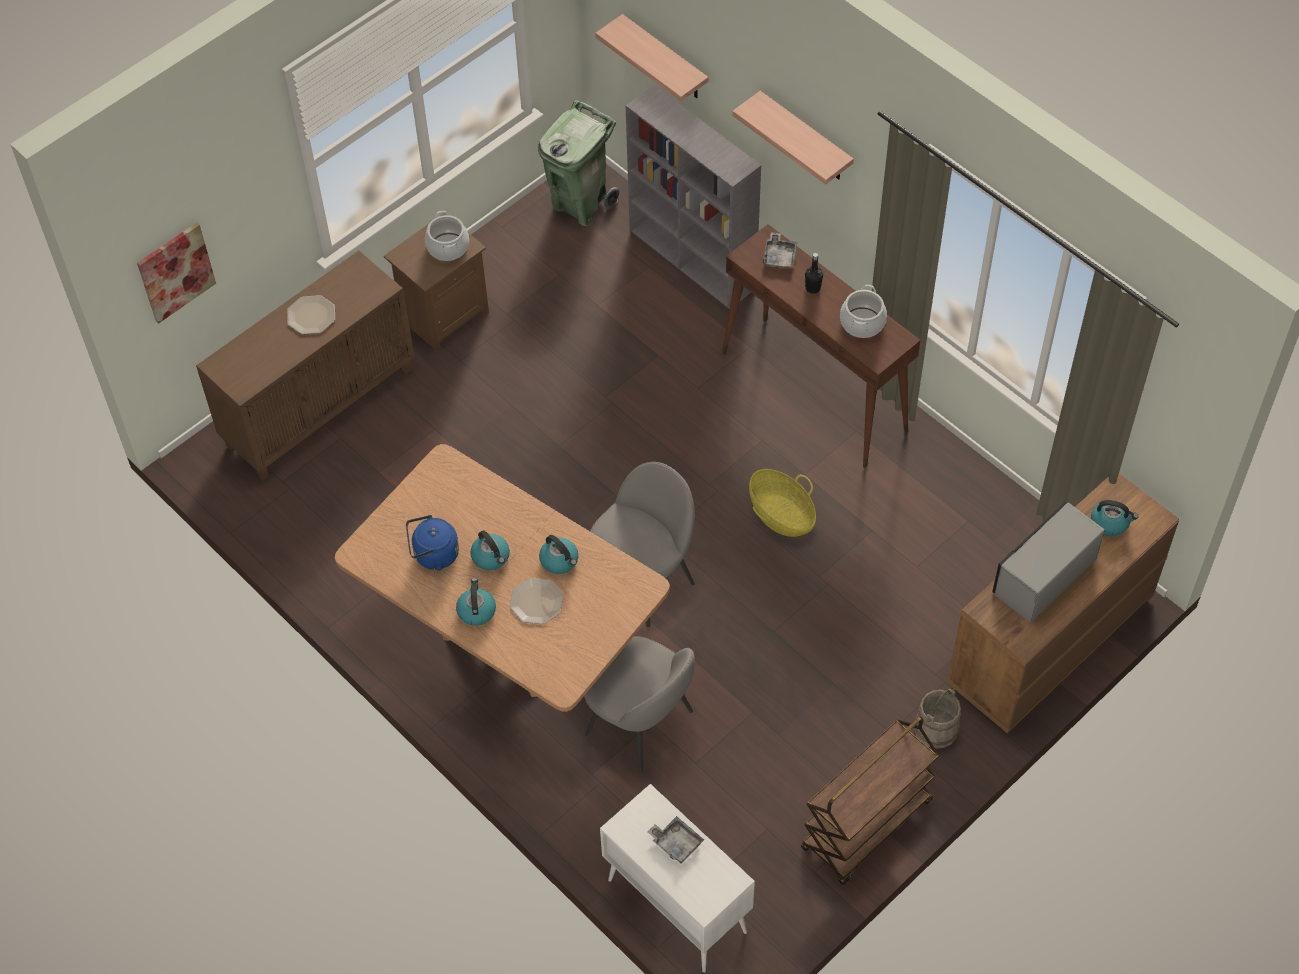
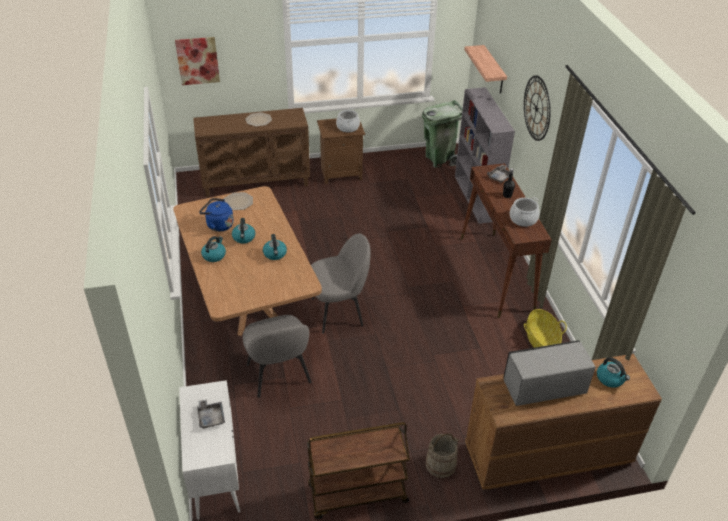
camera: 30 degrees right, 15 degrees down
plate [510,578,564,624] -> plate moved to [224,192,253,210]
shelf [732,91,854,185] -> wall clock [524,75,551,141]
basket [749,469,816,537] -> basket moved to [524,309,567,348]

